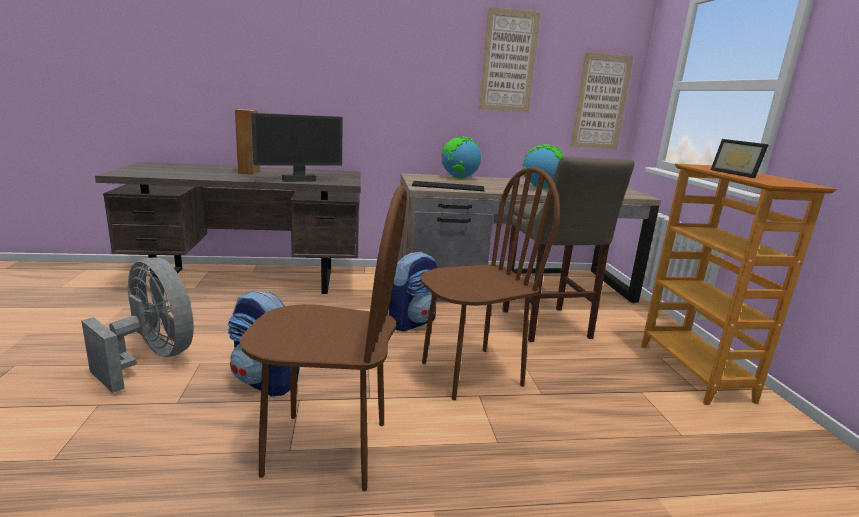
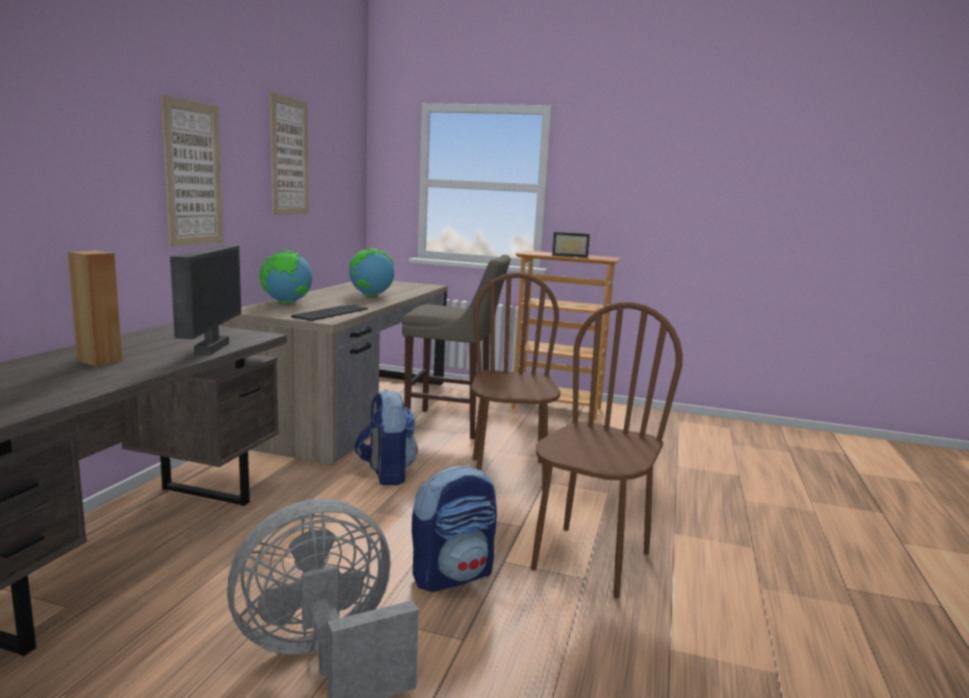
camera: 65 degrees left, 5 degrees down
picture [571,52,634,149] -> picture moved to [161,95,224,247]

